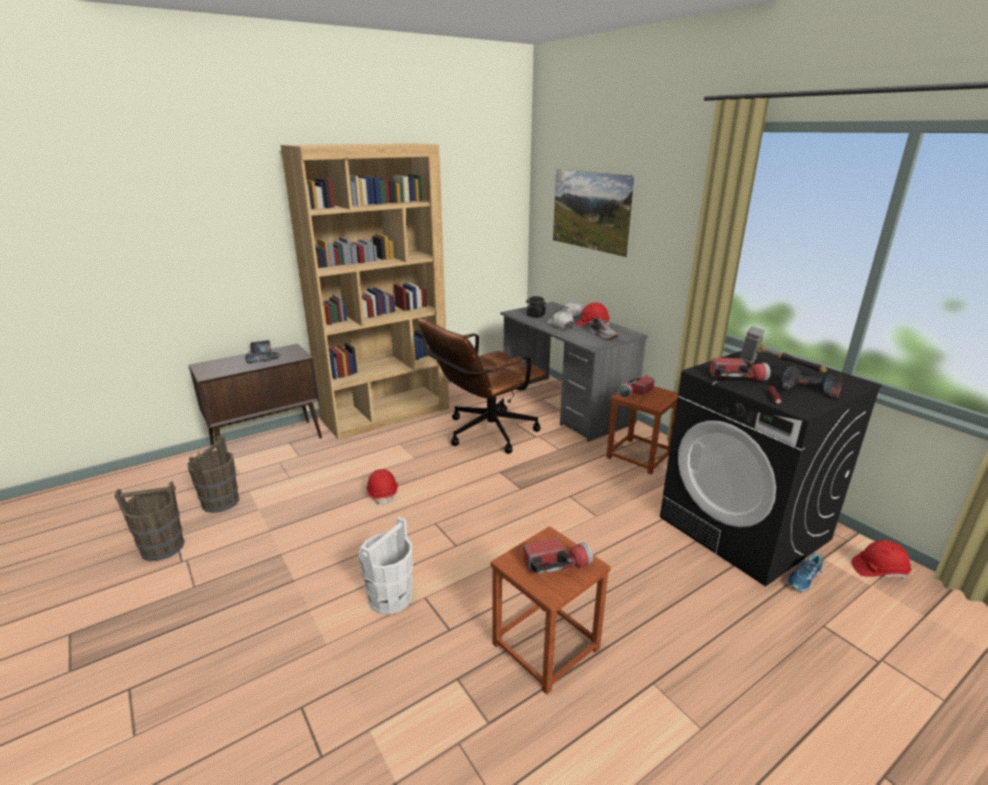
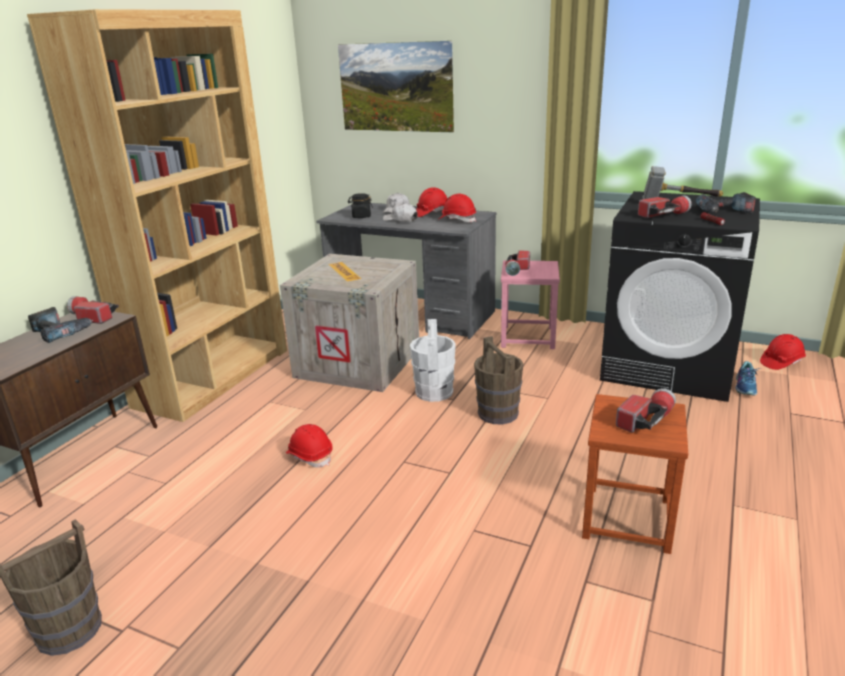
camera: 30 degrees left, 0 degrees up
brown bucket [188,436,239,513] -> brown bucket moved to [474,336,523,424]
white bucket [359,517,413,615] -> white bucket moved to [410,319,456,402]
brown office chair [419,319,546,454] -> crate [280,254,419,392]
shoe [589,316,618,339] -> red hard hat [439,194,476,222]
brown stool [606,386,678,475] -> pink stool [501,260,560,349]
none -> flashlight [67,296,119,324]

